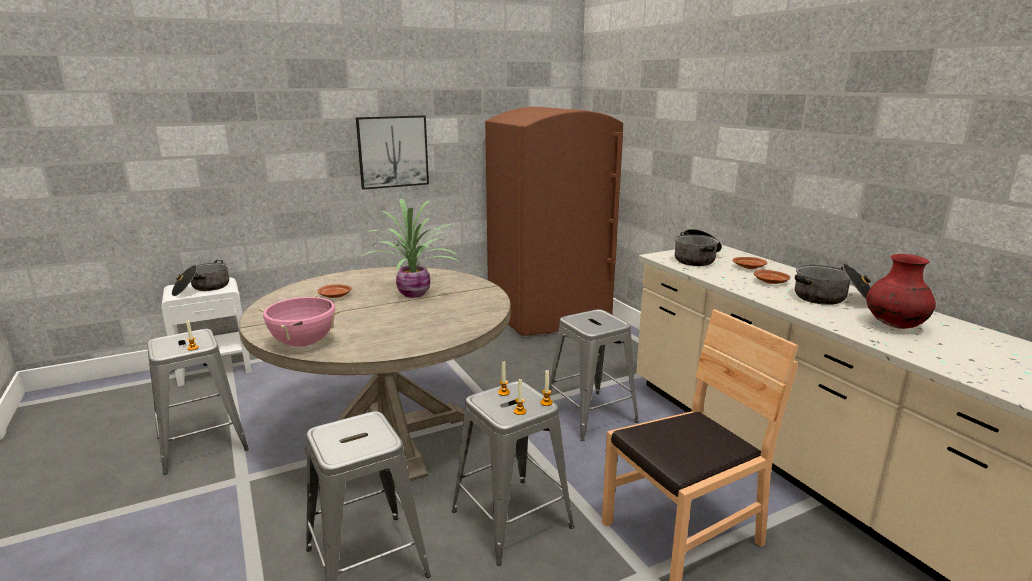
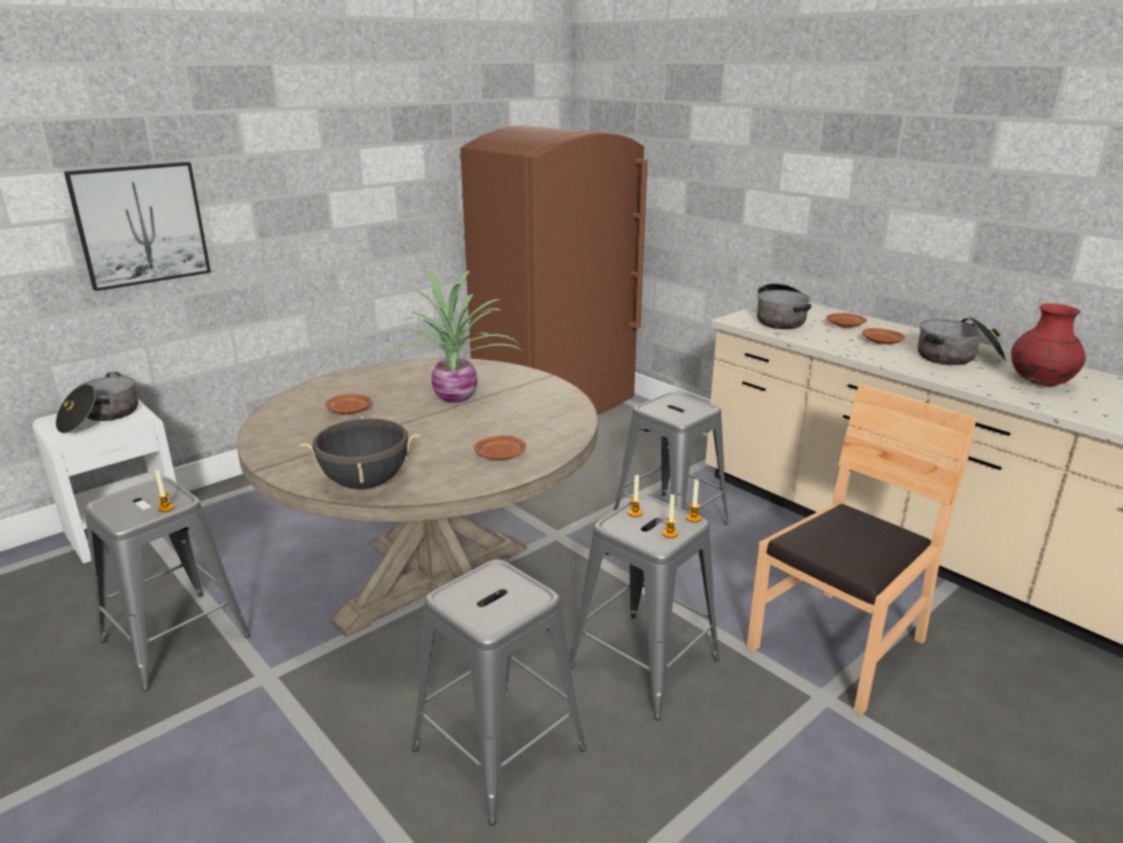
camera: 15 degrees left, 5 degrees up
pink cooking pot [258,295,341,347] -> black cooking pot [300,416,420,489]
picture [356,115,429,190] -> picture moved to [64,162,211,291]
none -> brown plate [474,436,526,460]

